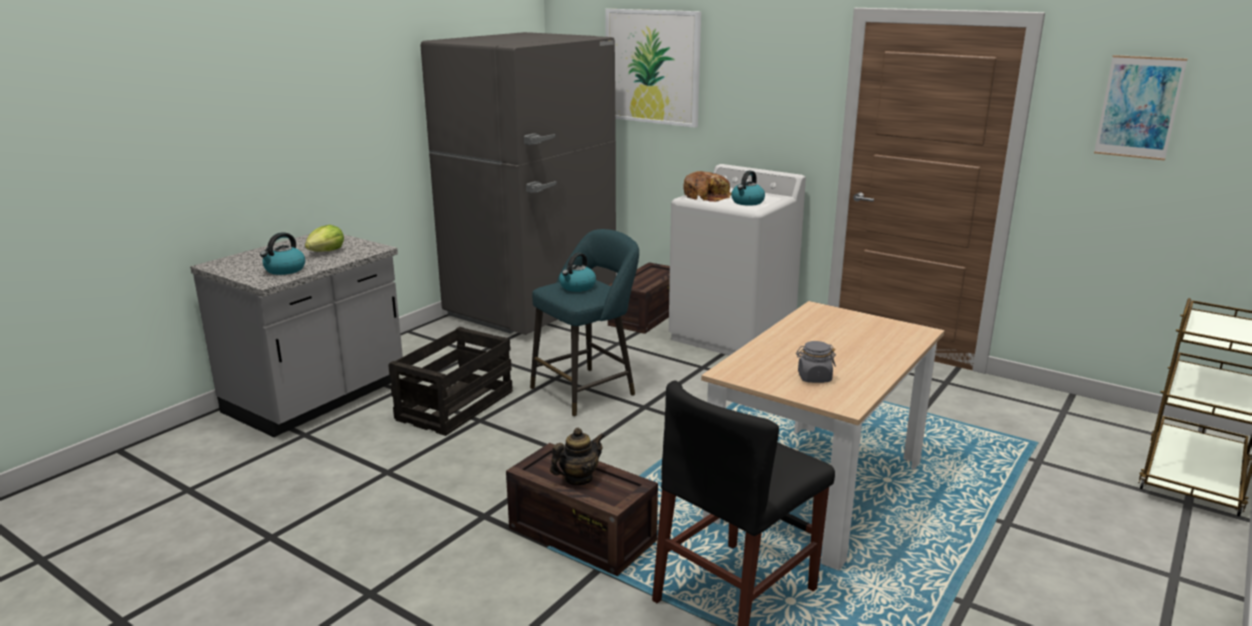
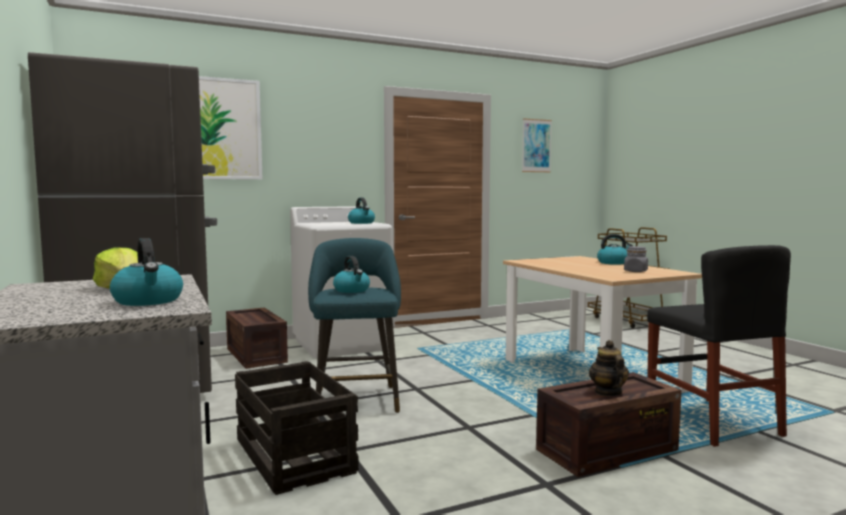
camera: 60 degrees left, 15 degrees down
bread [684,171,732,202] -> none
none -> kettle [597,234,633,265]

